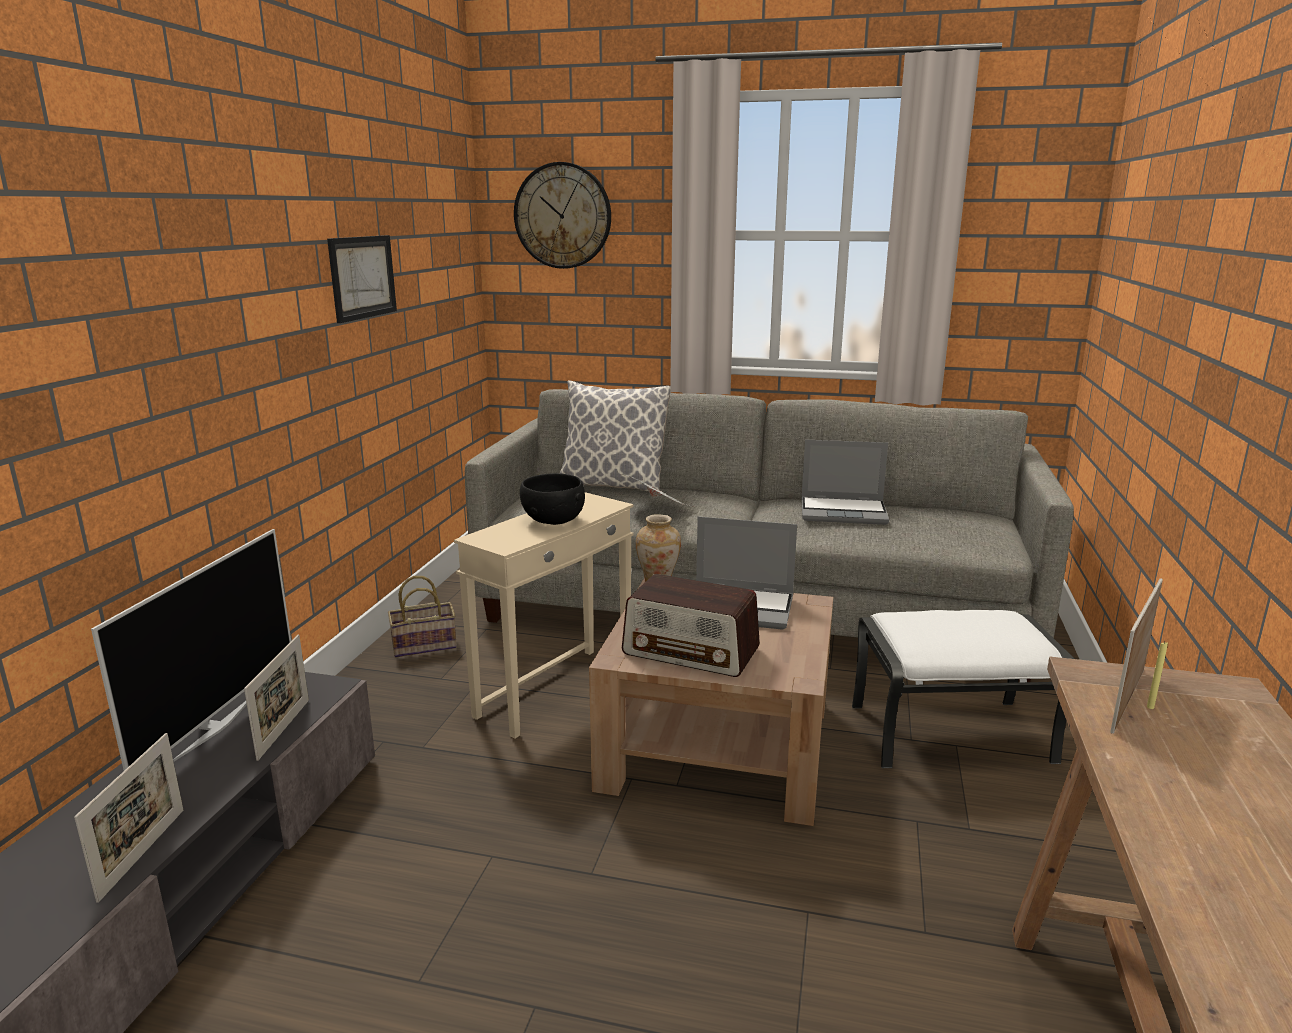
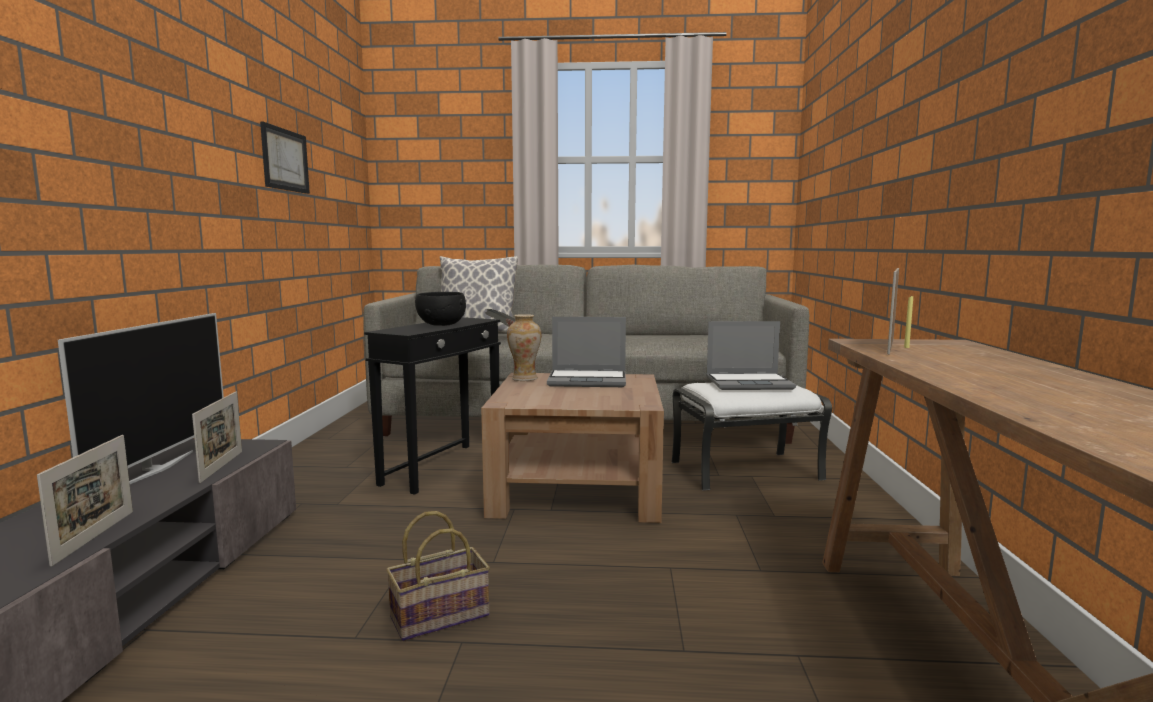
camera: 10 degrees left, 10 degrees down
basket [388,576,457,657] -> basket moved to [386,511,490,641]
beige side table [454,492,634,738] -> black side table [364,317,501,495]
wall clock [514,162,611,269] -> none
radio [622,574,760,677] -> none
laptop [801,440,889,525] -> laptop moved to [706,321,796,390]

